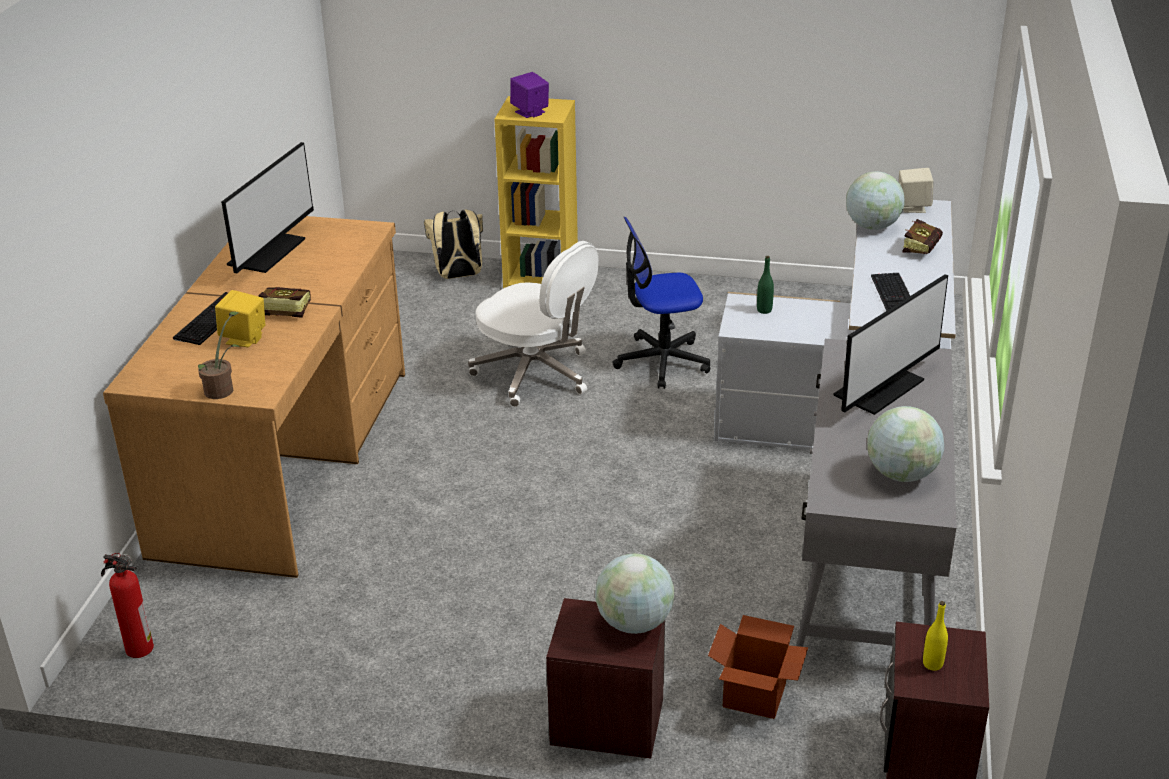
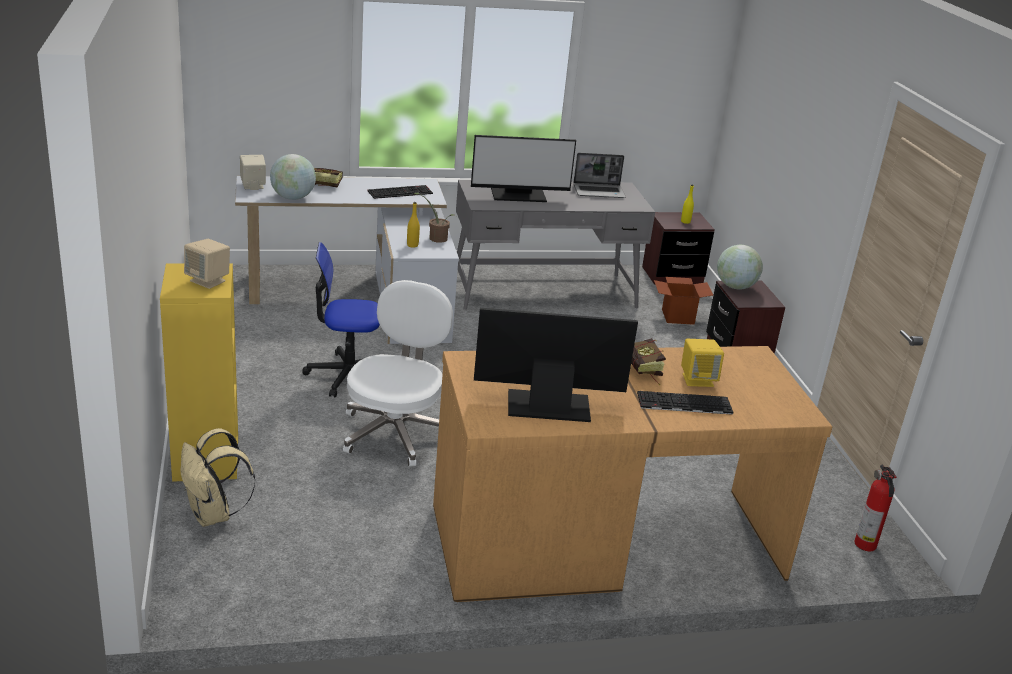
camera: 115 degrees left, 5 degrees down
potted plant [198,311,241,399] -> potted plant moved to [414,192,456,243]
purple speaker [510,72,549,118] -> beige speaker [184,239,230,289]
office chair [612,217,710,389] -> office chair turned 120 degrees clockwise [302,242,380,398]
green bottle [757,256,774,314] -> yellow bottle [407,202,420,248]
monitor [833,274,948,415] -> monitor turned 150 degrees clockwise [471,135,576,202]
globe [867,406,944,482] -> laptop [573,153,626,198]

